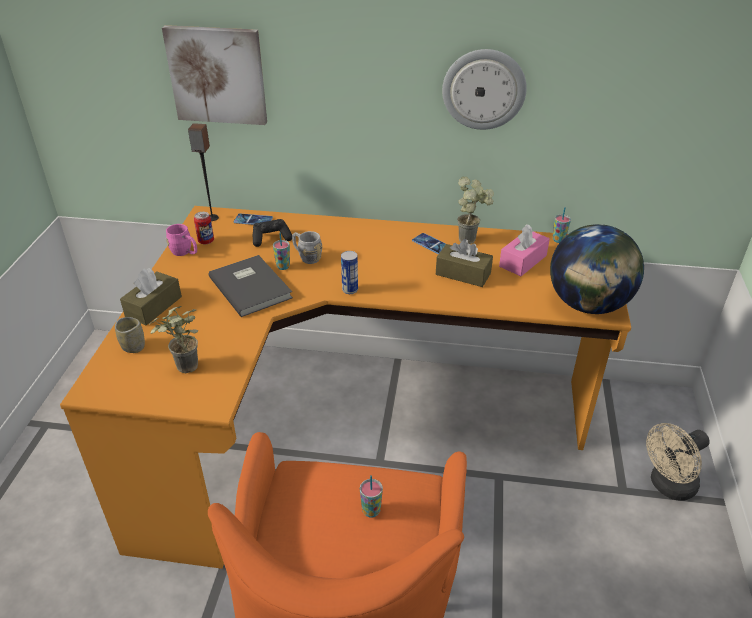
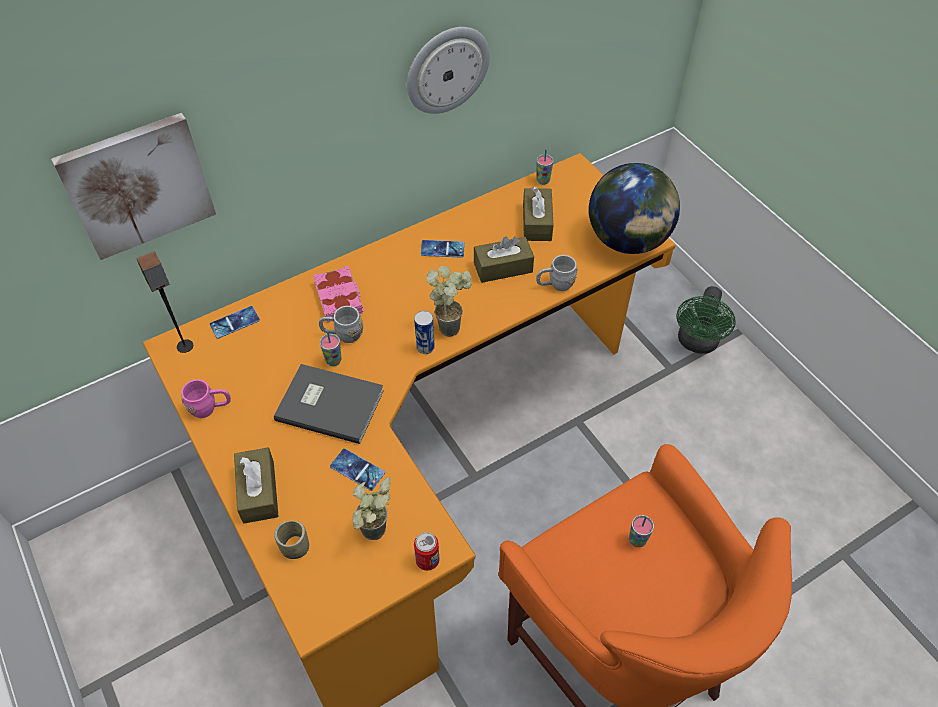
camera: 40 degrees left, 15 degrees up
can [194,212,214,244] -> can moved to [414,532,439,571]
black game controller [253,219,292,247] -> none
potted plant [457,176,494,244] -> potted plant moved to [426,266,472,337]
pink tissue box [499,224,550,276] -> brown tissue box [523,187,553,241]
beige fan [646,423,710,501] -> green fan [677,286,736,354]
none -> pink book [314,266,363,322]
none -> phone [330,448,385,491]
none -> grey mug [536,255,578,291]

